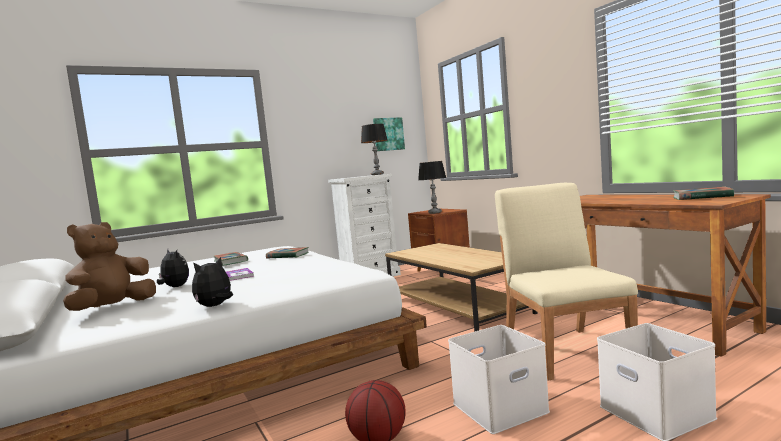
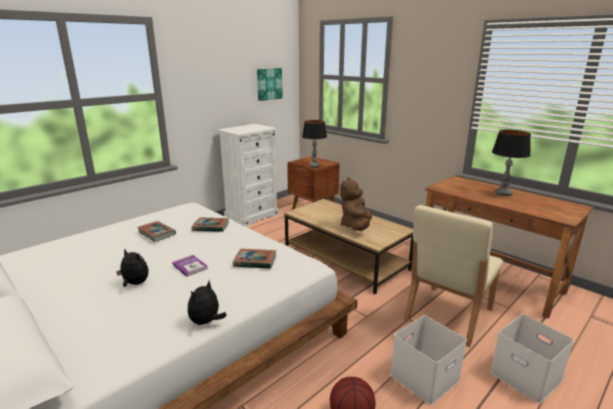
camera: 15 degrees left, 15 degrees up
brown plush toy [63,222,156,311] -> brown plush toy moved to [340,177,372,231]
table lamp [361,124,388,175] -> table lamp moved to [492,130,531,196]
beige chair [495,183,638,381] -> beige chair turned 120 degrees counterclockwise [404,205,503,347]
book [673,186,734,200] -> book moved to [233,249,276,269]

